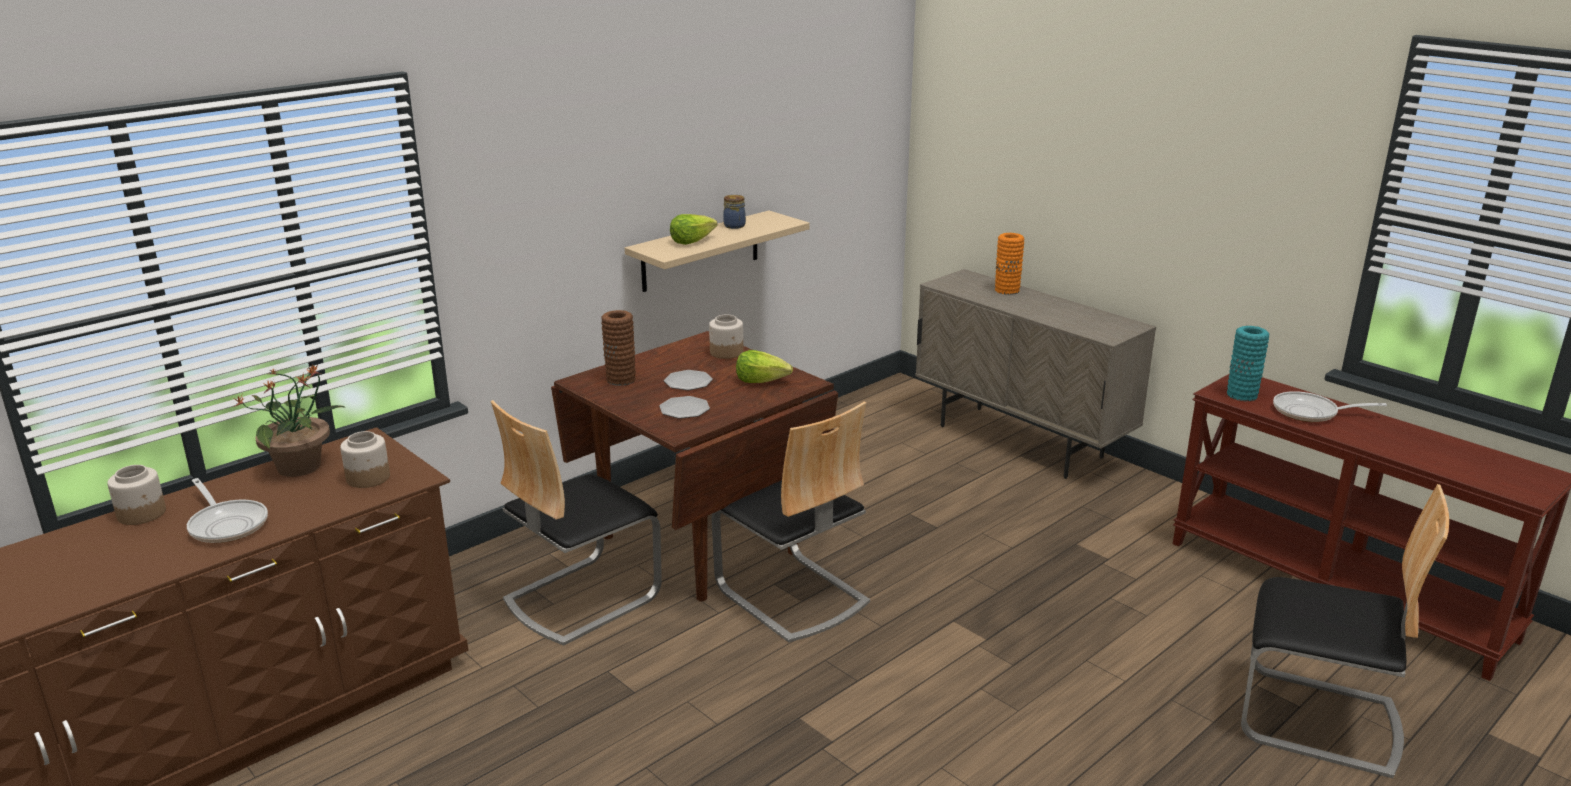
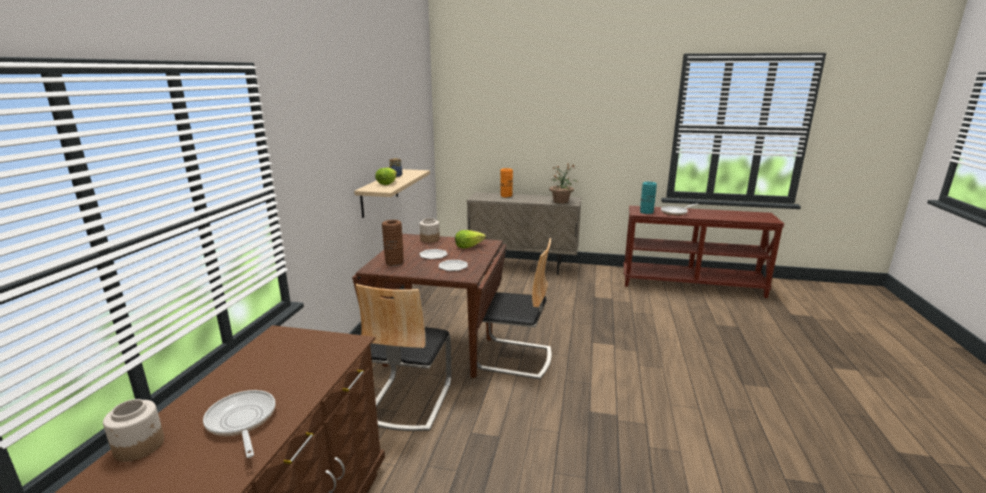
camera: 35 degrees left, 5 degrees down
frying pan [187,478,268,543] -> frying pan turned 135 degrees counterclockwise [203,390,276,458]
potted plant [234,365,346,477] -> potted plant moved to [550,164,576,204]
jar [340,431,390,488] -> none
chair [1241,484,1449,778] -> none

